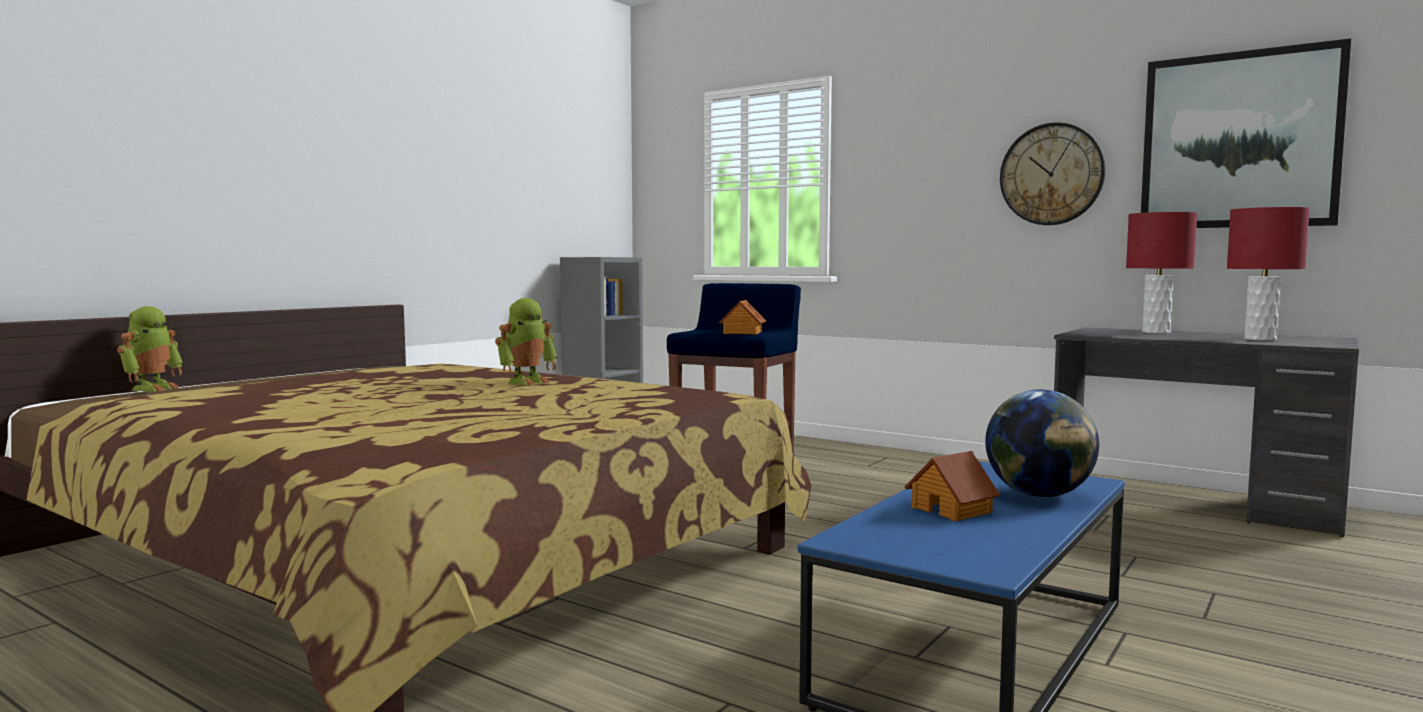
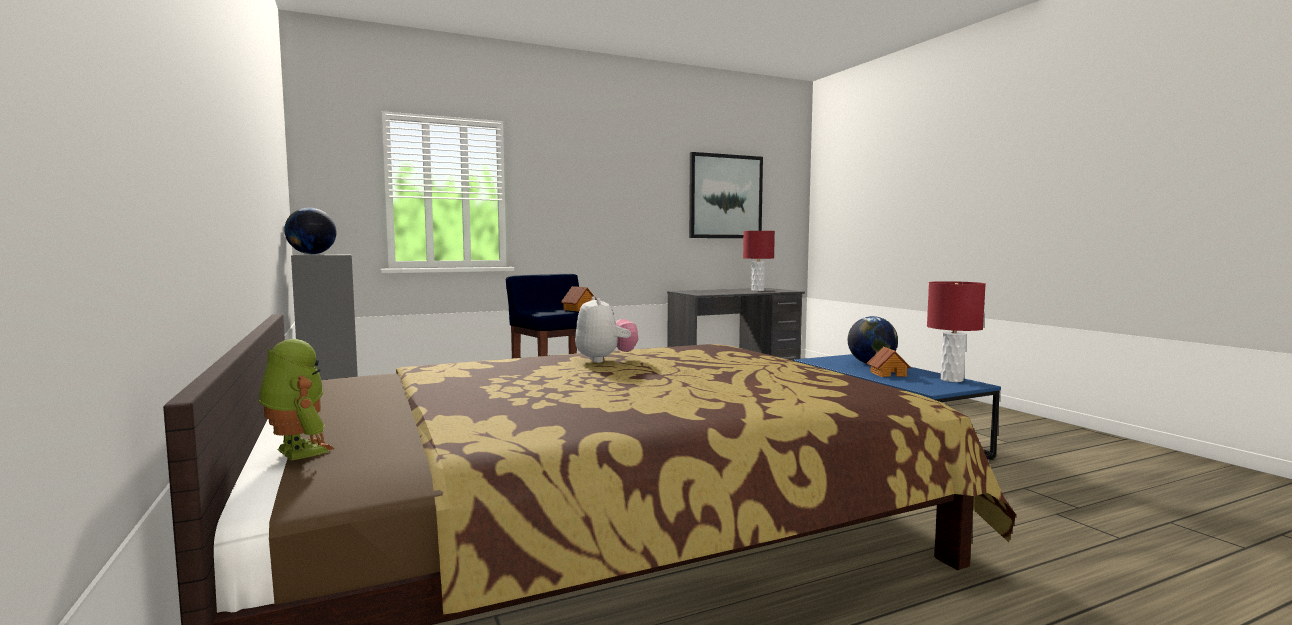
camera: 60 degrees left, 0 degrees up
toy robot [495,298,557,385] -> plush toy [575,296,638,363]
wall clock [1000,122,1106,225] -> none
red table lamp [1126,212,1197,334] -> red table lamp moved to [927,281,986,382]
none -> globe [284,208,336,254]

